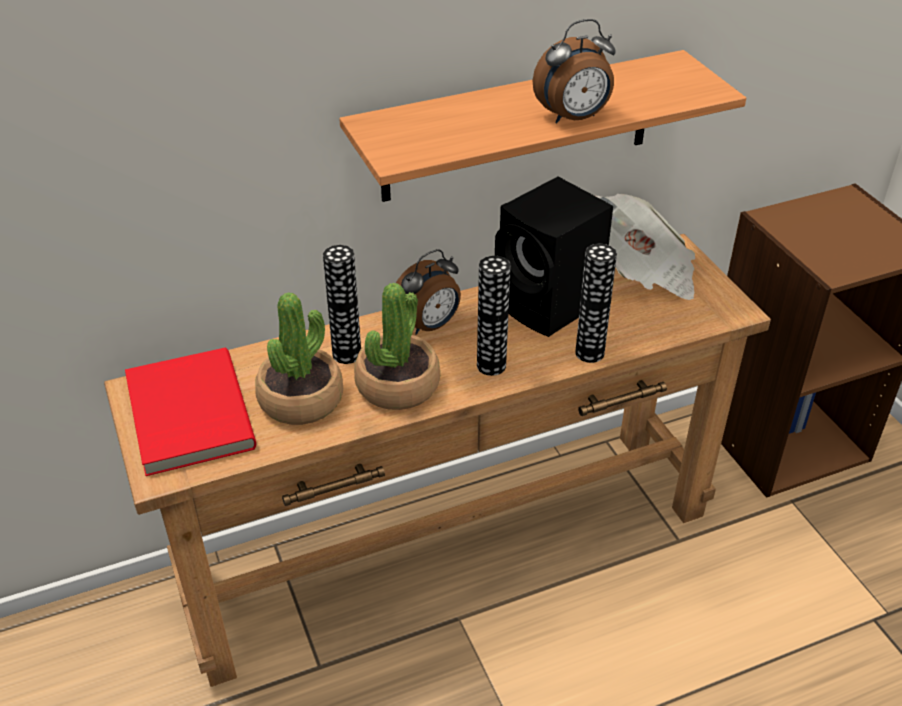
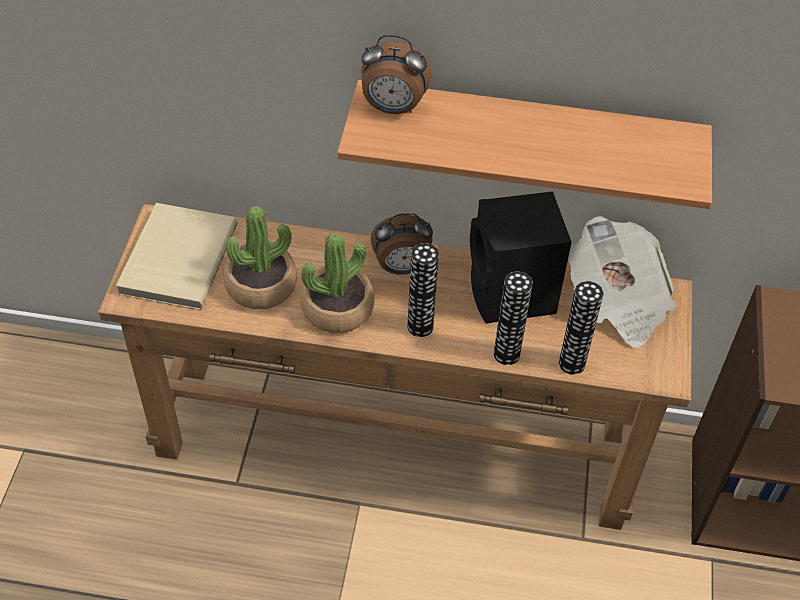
camera: 30 degrees right, 10 degrees up
red book [125,348,256,476] -> beige book [116,203,237,310]
vase [323,245,361,364] -> vase moved to [559,281,604,375]
alarm clock [533,19,616,124] -> alarm clock moved to [361,35,432,114]

